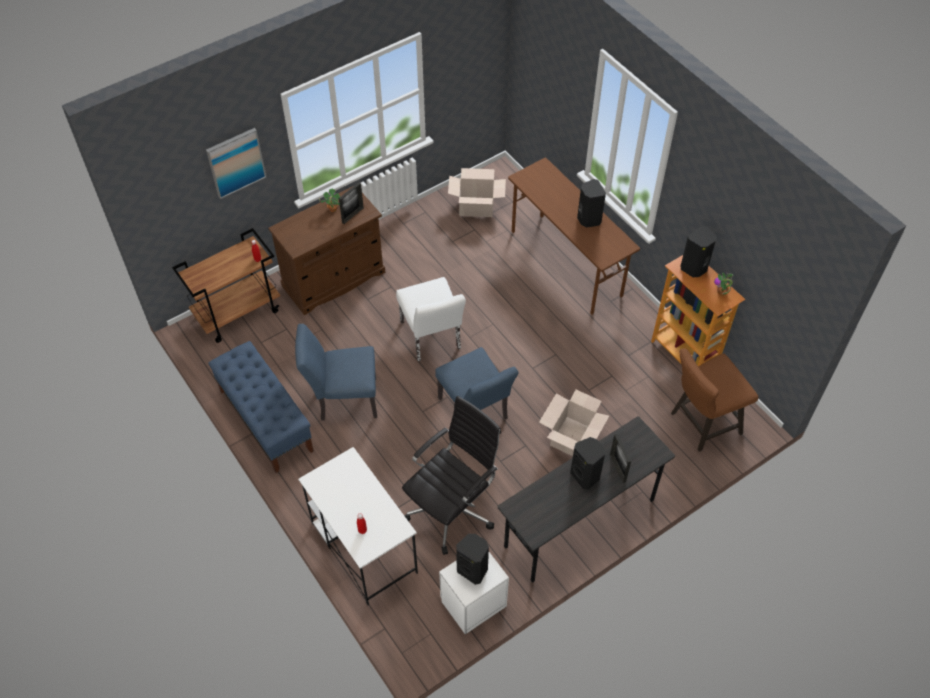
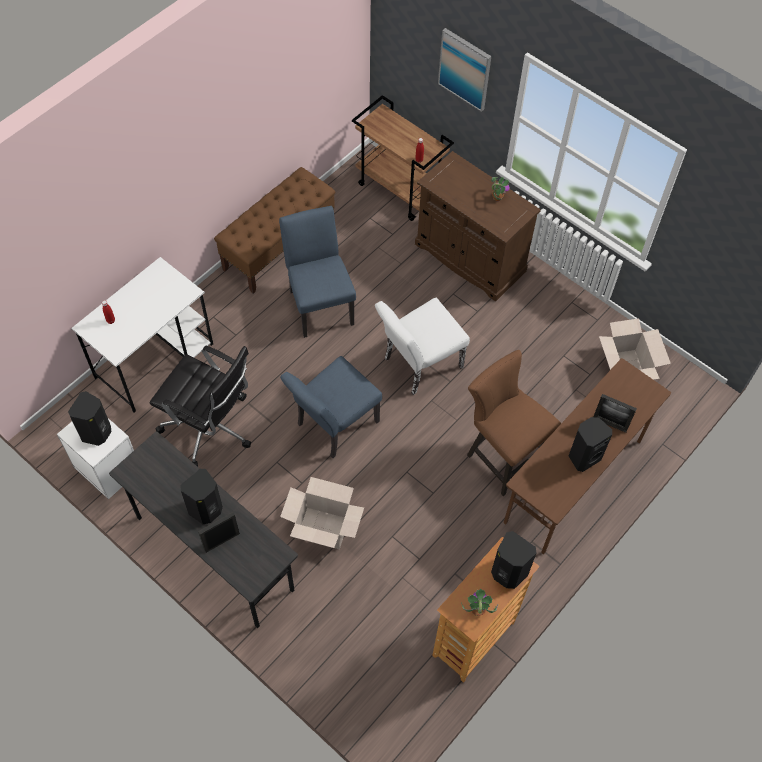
camera: 75 degrees right, 5 degrees up
blue bench [208,341,314,473] -> brown bench [214,167,336,294]
picture frame [339,182,364,224] -> picture frame moved to [593,394,637,433]
brown stool [671,348,759,452] -> brown stool moved to [467,350,561,496]

